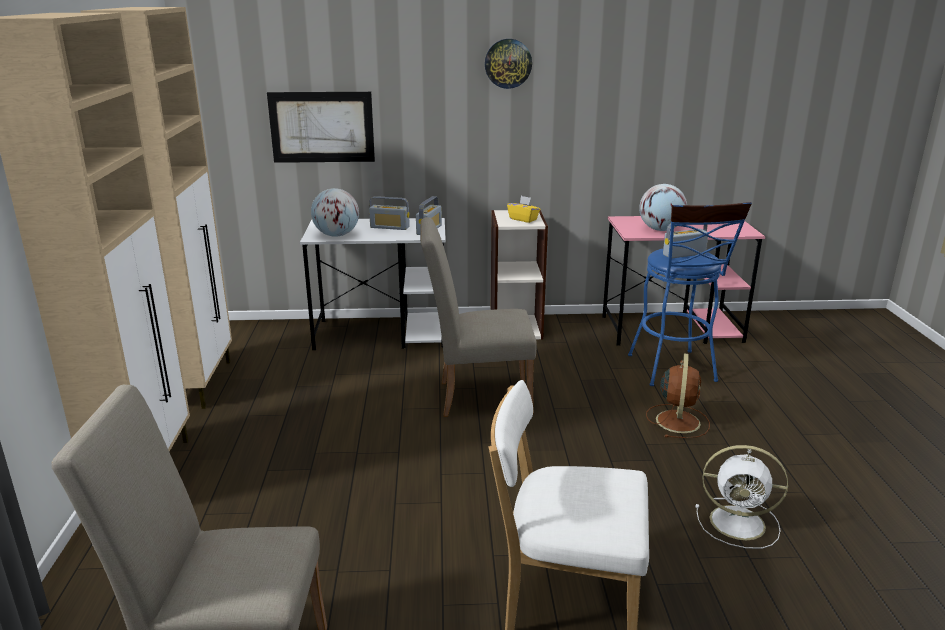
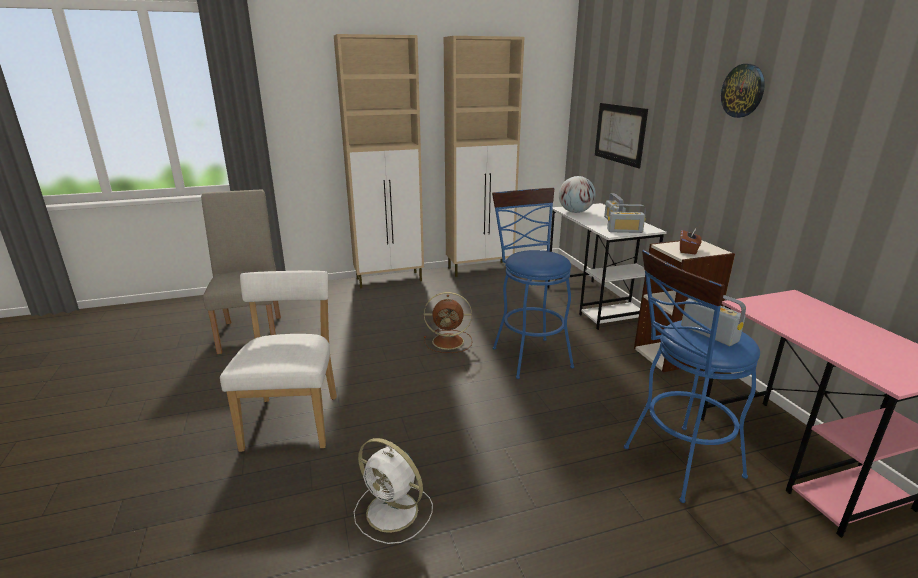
camera: 75 degrees right, 0 degrees up
beige chair [420,217,536,417] -> blue stool [492,188,574,379]
yellow tissue box [507,196,540,223] -> brown tissue box [680,228,702,254]
globe [639,184,687,231] -> none
brown fan [646,353,710,438] -> brown fan moved to [424,292,472,353]
white fan [696,445,788,549] -> white fan turned 60 degrees counterclockwise [354,438,433,544]

